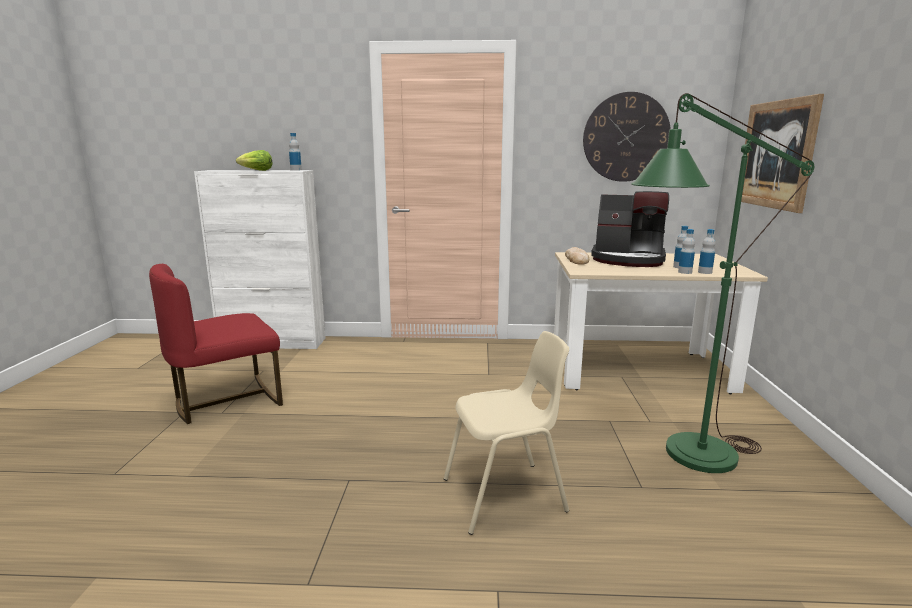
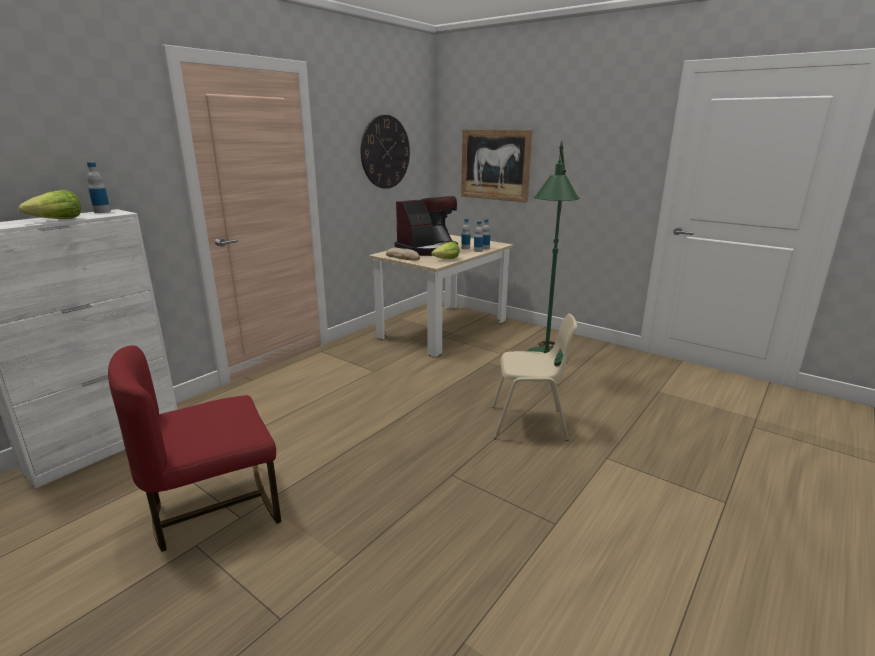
camera: 55 degrees left, 5 degrees up
red chair [149,264,283,424] -> red chair turned 60 degrees clockwise [108,345,281,552]
beige chair [444,331,569,535] -> beige chair turned 75 degrees clockwise [492,314,577,441]
none -> lettuce [431,241,460,259]

